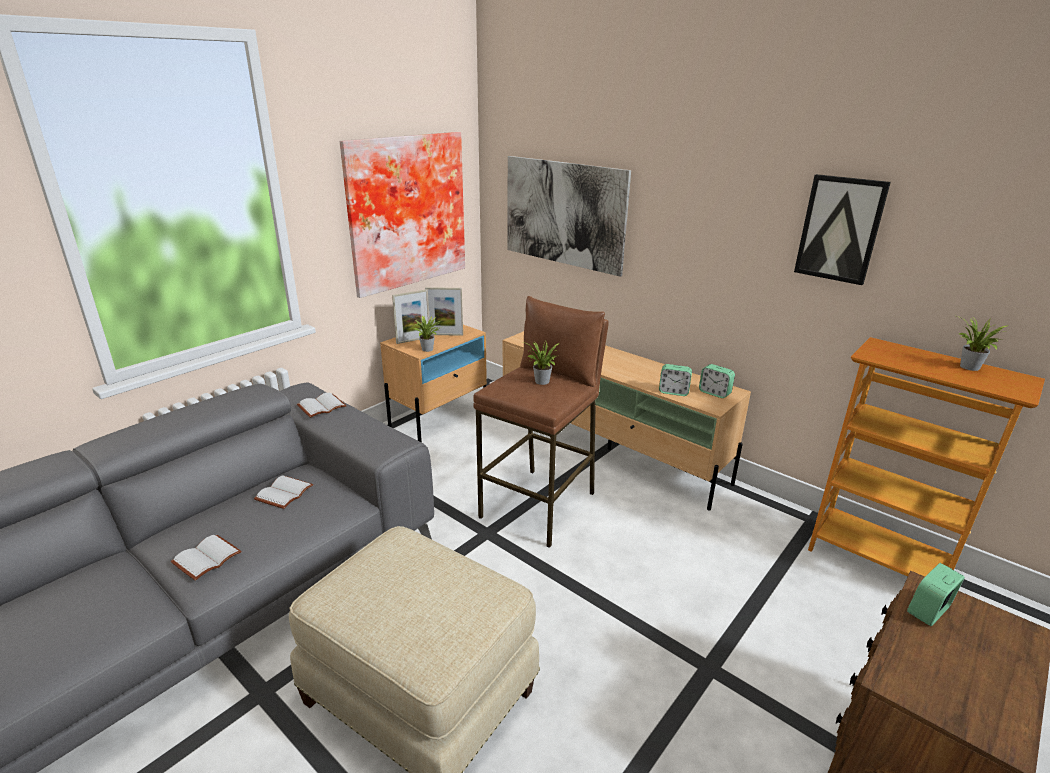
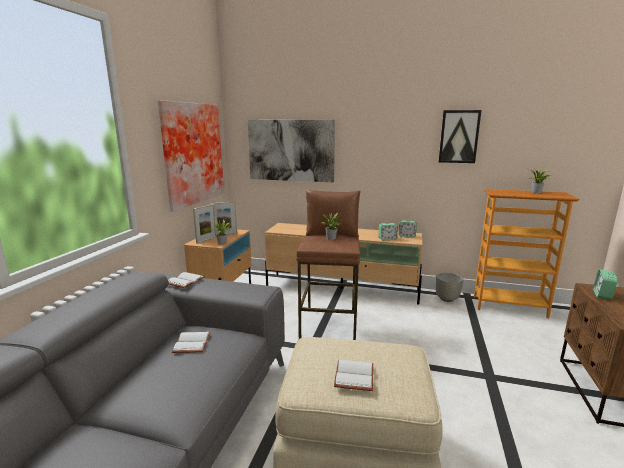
camera: 25 degrees left, 10 degrees down
white book [171,535,242,581] -> white book moved to [334,360,373,391]
none -> grey planter [435,272,463,302]

